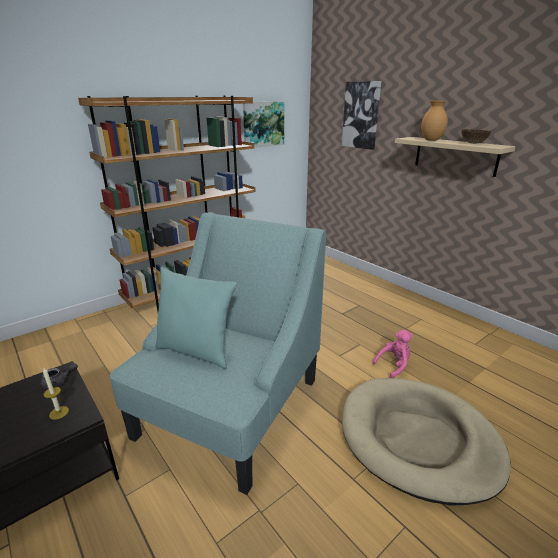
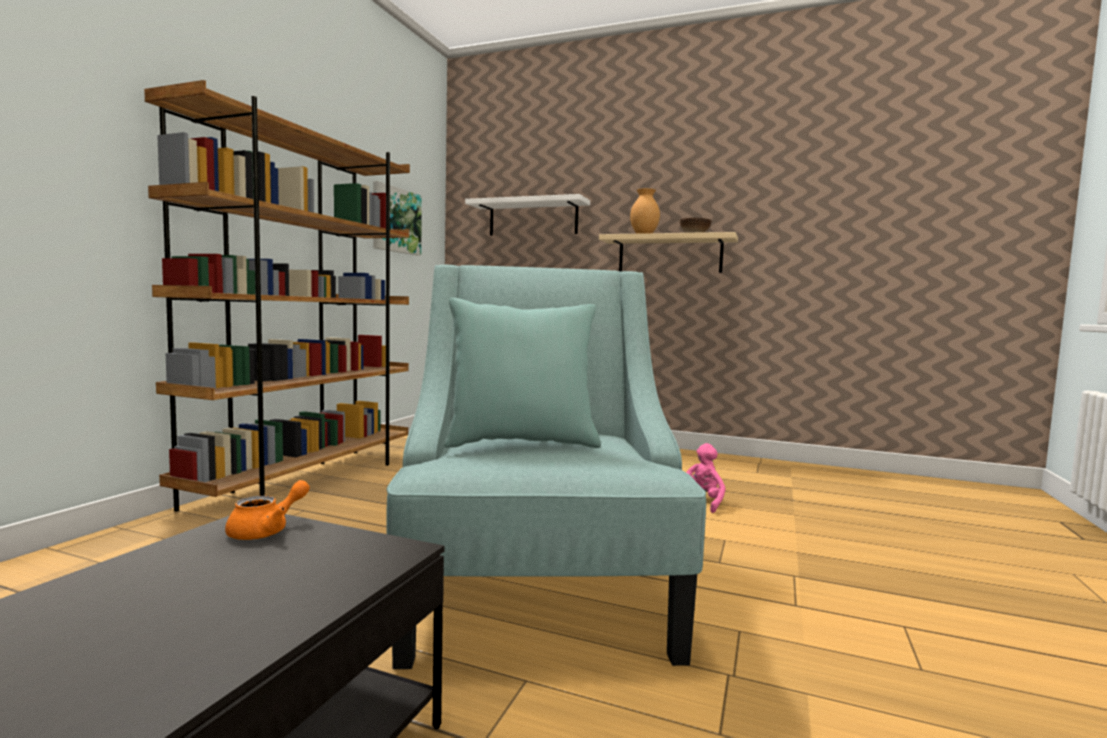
camera: 30 degrees left, 20 degrees down
grey teapot [40,363,78,390] -> orange teapot [225,480,310,540]
candle [43,368,69,420] -> none
picture [342,81,381,150] -> white shelf [465,194,590,236]
beige dog bed [342,378,511,505] -> none

